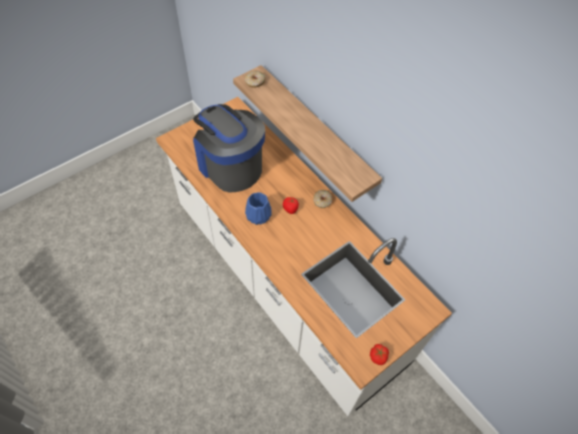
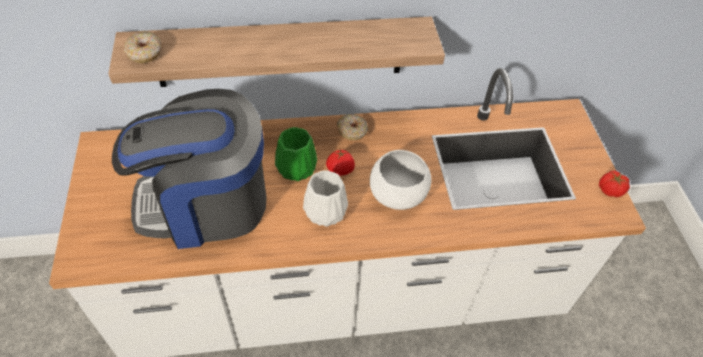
camera: 60 degrees left, 5 degrees down
blue vase [245,192,272,225] -> white vase [303,170,348,227]
none -> green vase [275,127,317,181]
none -> white bowl [370,150,432,210]

